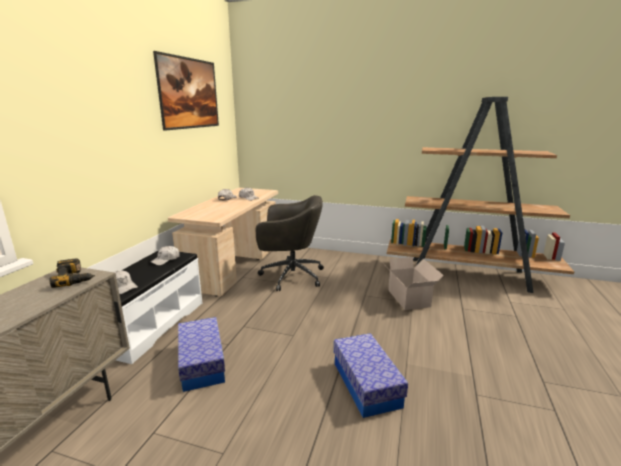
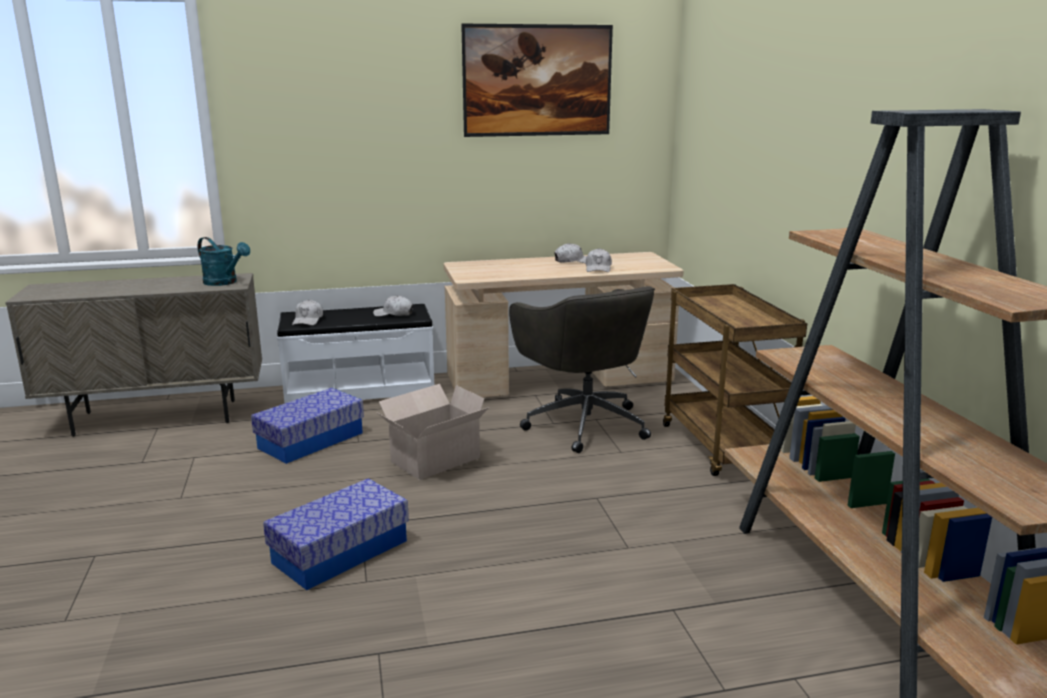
camera: 60 degrees right, 0 degrees up
power drill [49,258,95,288] -> turquoise watering can [198,237,250,286]
cardboard box [382,257,444,310] -> cardboard box moved to [378,384,489,480]
none -> brown cart [663,284,807,476]

